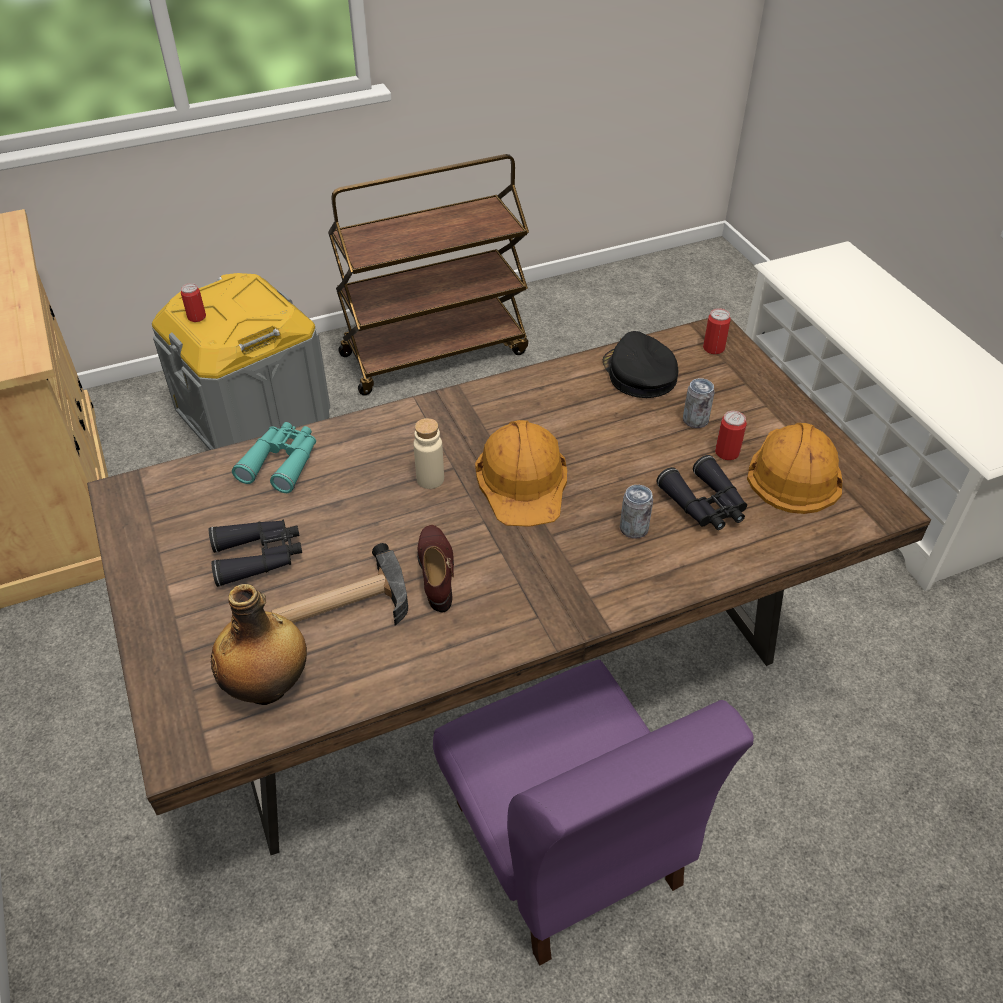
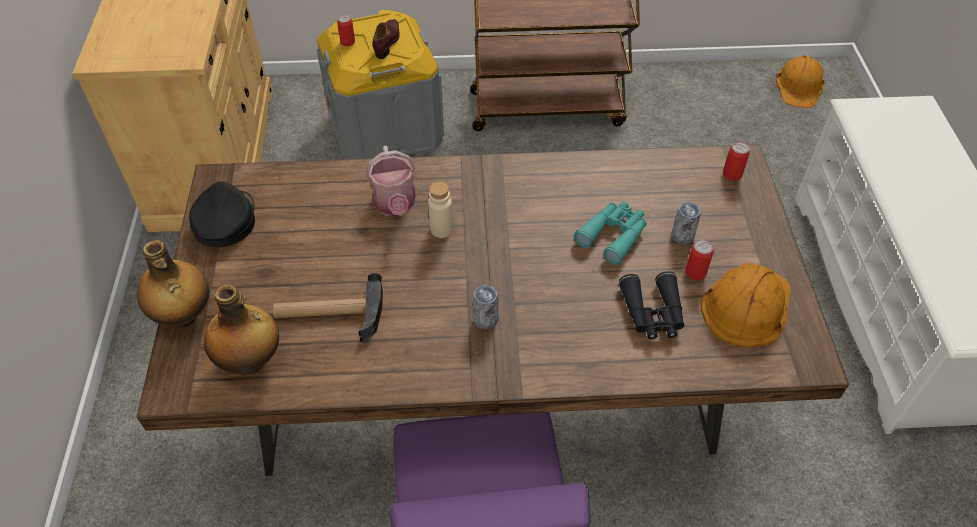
camera: 20 degrees right, 5 degrees up
black binoculars [209,520,302,587] -> none
turquoise binoculars [232,422,316,493] -> turquoise binoculars moved to [574,201,647,265]
brown shoe [417,525,454,612] -> brown shoe moved to [372,19,399,59]
orange hard hat [475,420,567,527] -> orange hard hat moved to [776,56,824,108]
black cap [603,331,678,398] -> black cap moved to [189,181,255,247]
can [620,485,653,539] -> can moved to [473,285,498,329]
none -> bottle [137,240,209,327]
none -> watering can [366,145,416,216]

